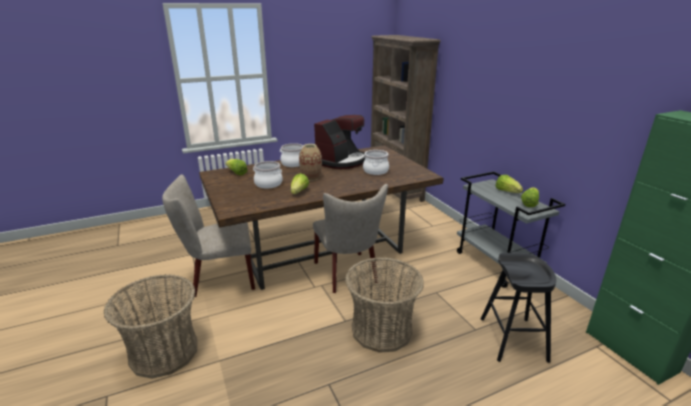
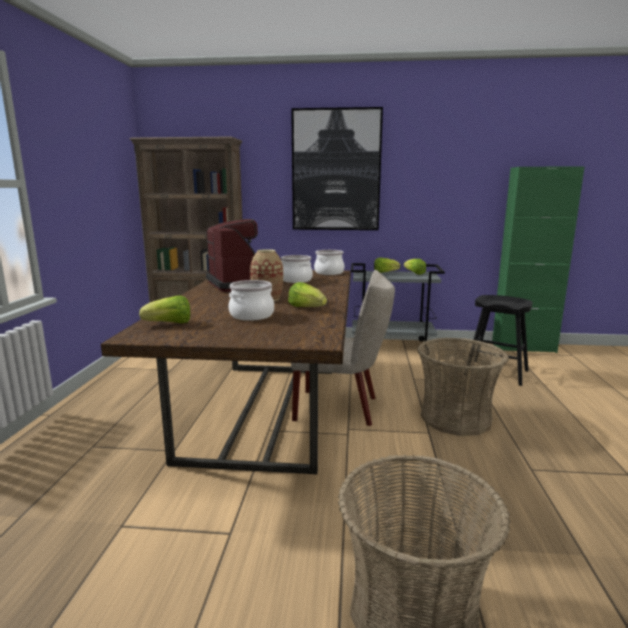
camera: 60 degrees left, 10 degrees down
beige chair [162,174,255,298] -> none
cooking pot [280,143,304,167] -> cooking pot moved to [314,250,344,275]
none -> picture [291,107,383,230]

